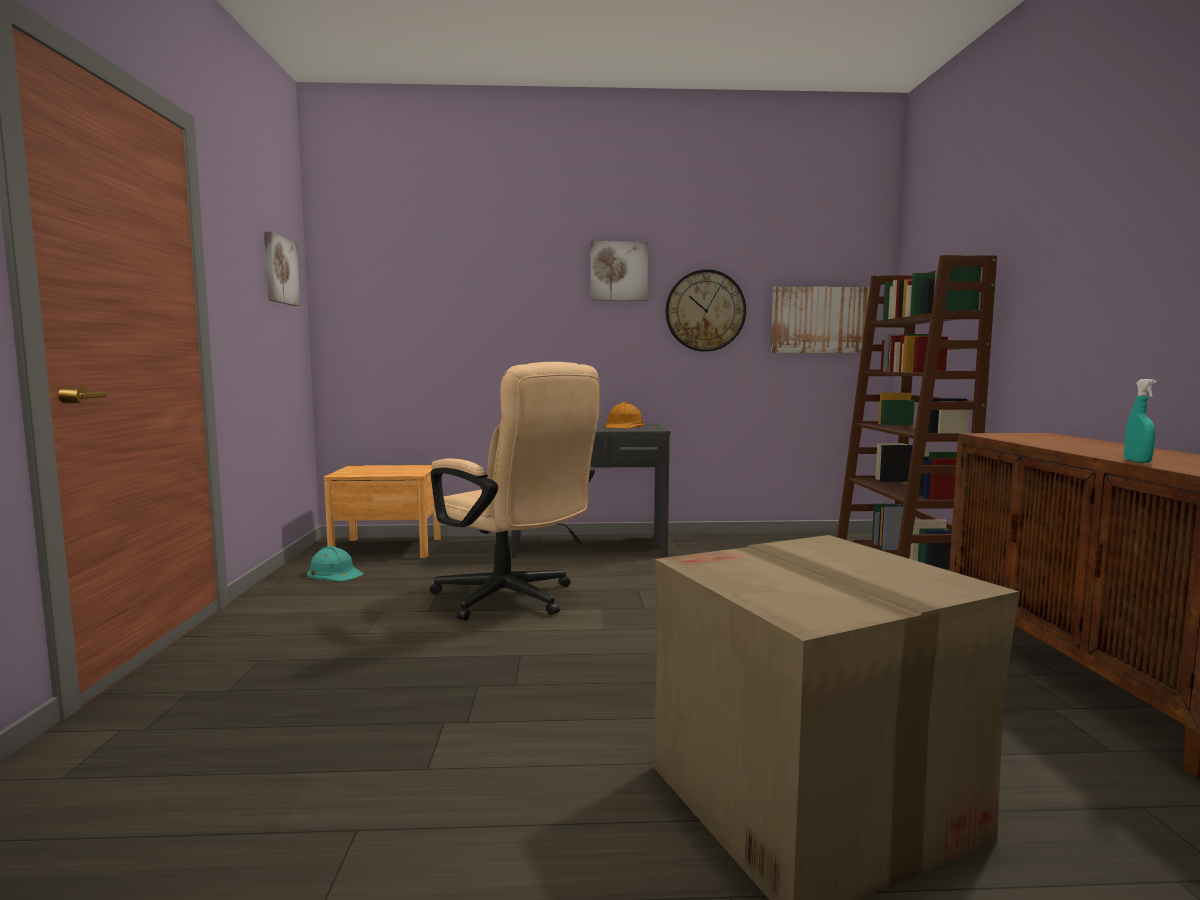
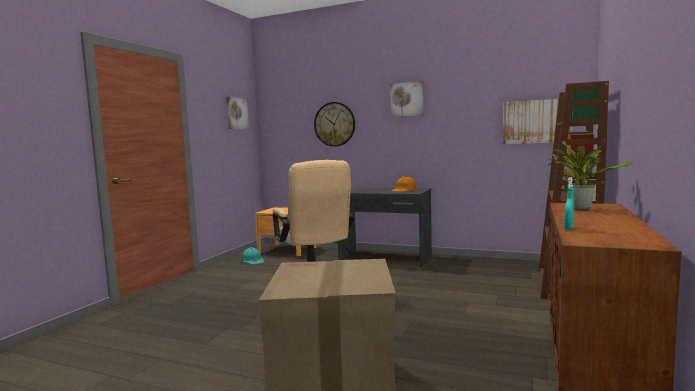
camera: 25 degrees right, 0 degrees up
wall clock [666,269,746,352] -> wall clock moved to [314,102,355,147]
none -> potted plant [548,141,632,210]

